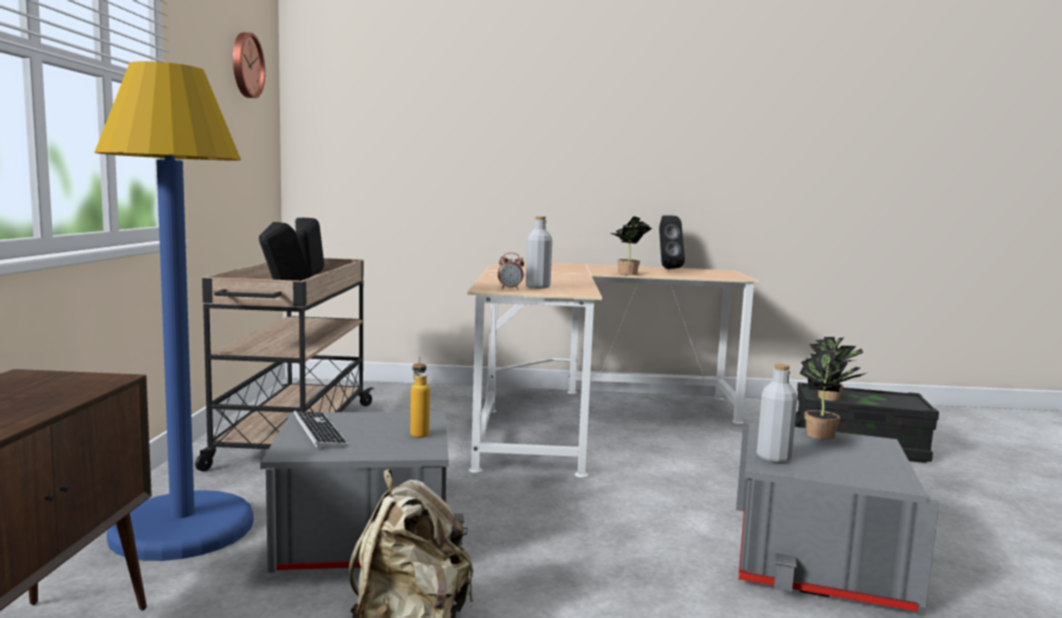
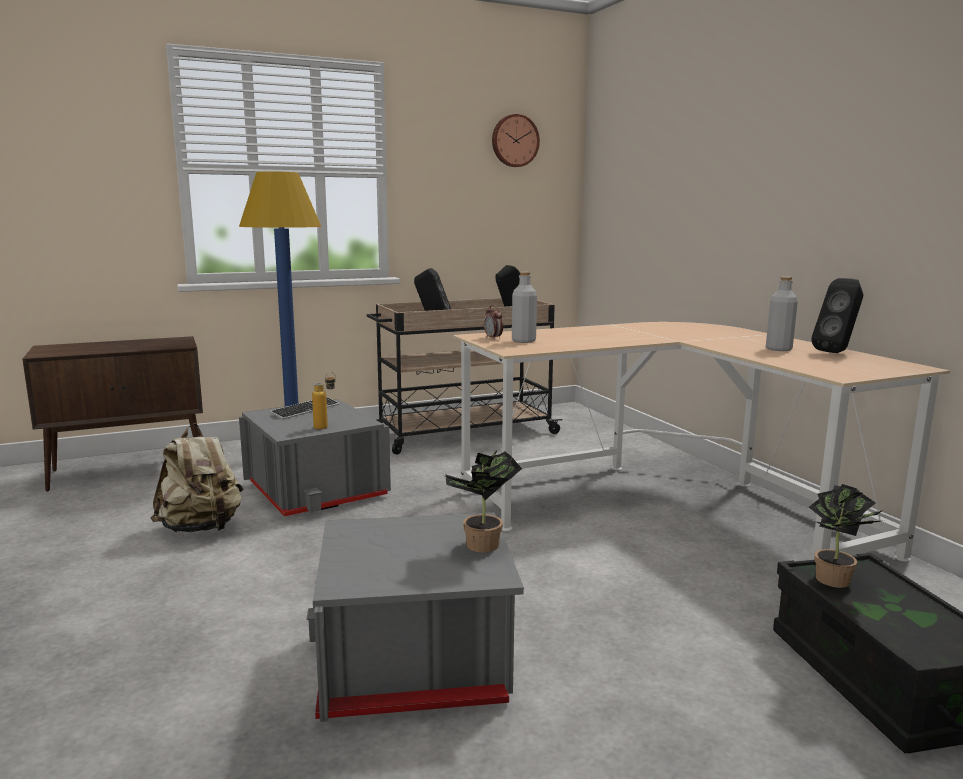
camera: 65 degrees right, 5 degrees up
potted plant [611,216,652,275] -> none
grey bottle [757,364,797,463] -> grey bottle moved to [766,276,798,351]

